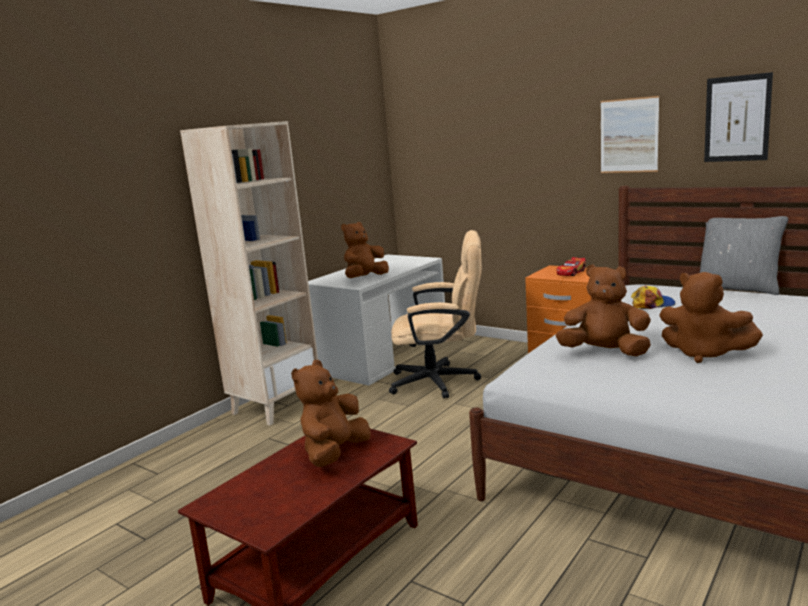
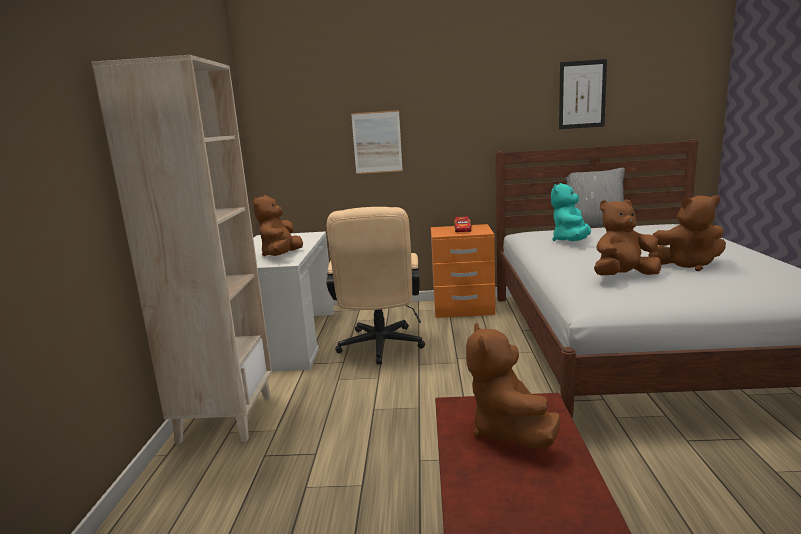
camera: 35 degrees left, 0 degrees up
beige office chair [389,230,482,399] -> beige office chair turned 120 degrees clockwise [326,207,425,365]
picture [601,96,659,173] -> picture moved to [351,110,403,174]
cap [631,286,675,309] -> turquoise plush toy [551,183,591,241]

